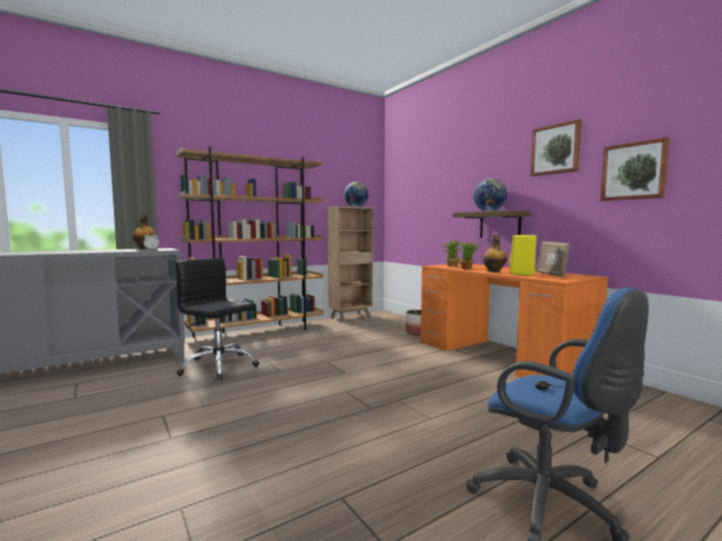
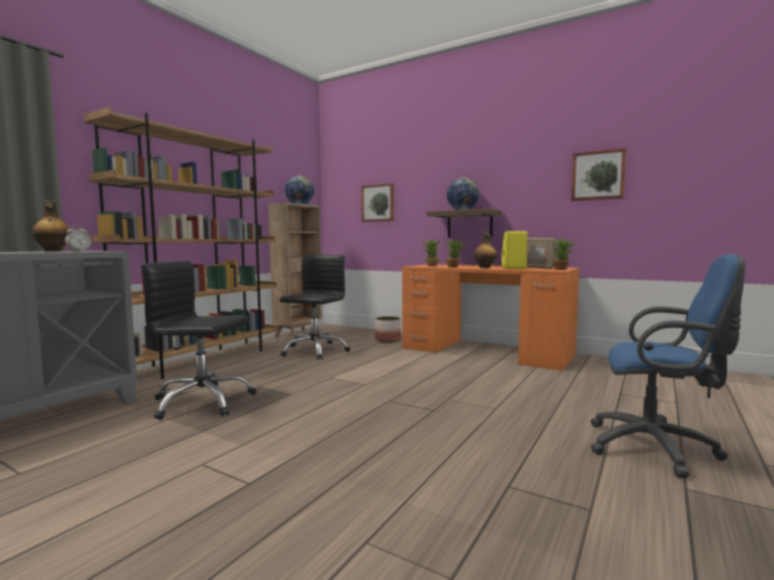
camera: 25 degrees left, 0 degrees up
picture [531,119,582,176] -> picture moved to [361,183,394,222]
none -> black office chair [280,255,350,360]
none -> potted plant [553,237,578,270]

